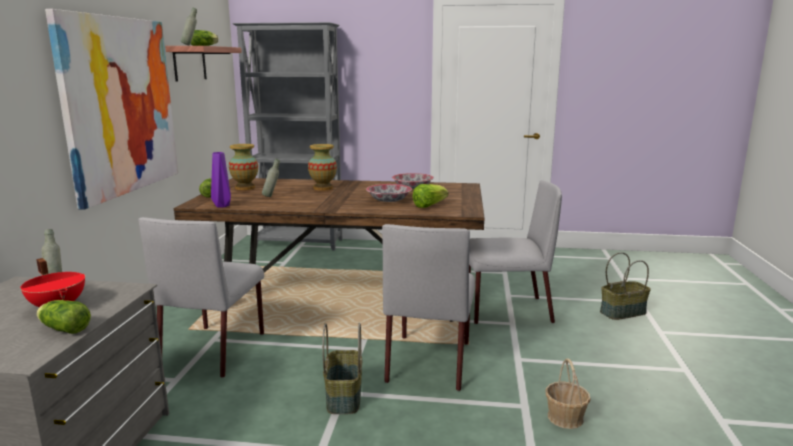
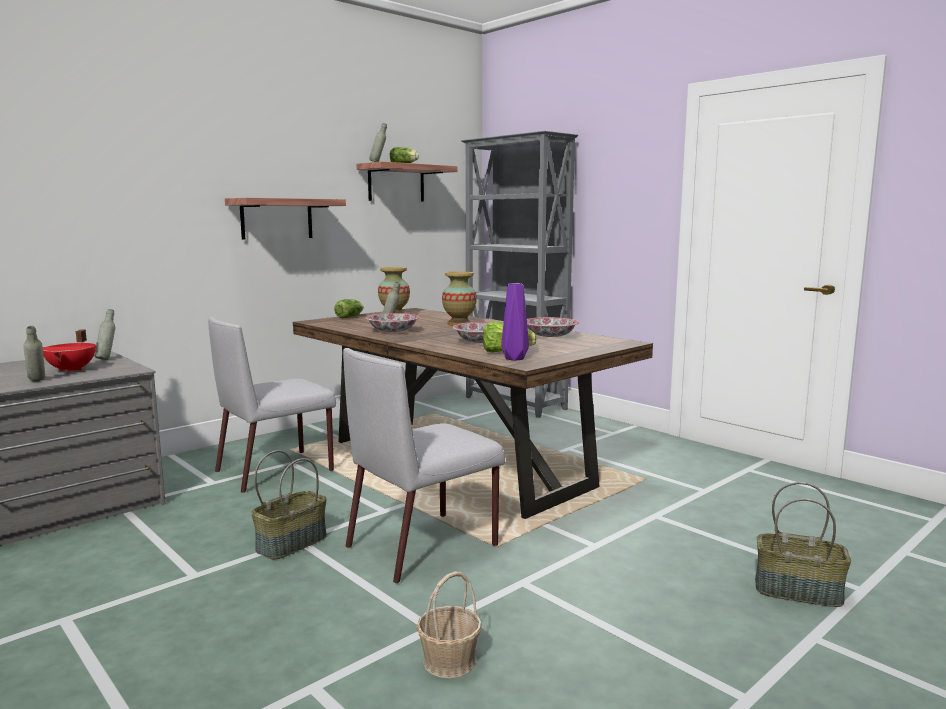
camera: 40 degrees right, 5 degrees down
lettuce [37,300,91,334] -> grey bottle [23,326,45,381]
picture [45,9,178,210] -> shelf [225,198,346,240]
purple vase [211,152,231,207] -> purple vase moved to [501,283,529,361]
grey chair [469,180,562,324] -> none
none -> bowl [366,313,420,332]

